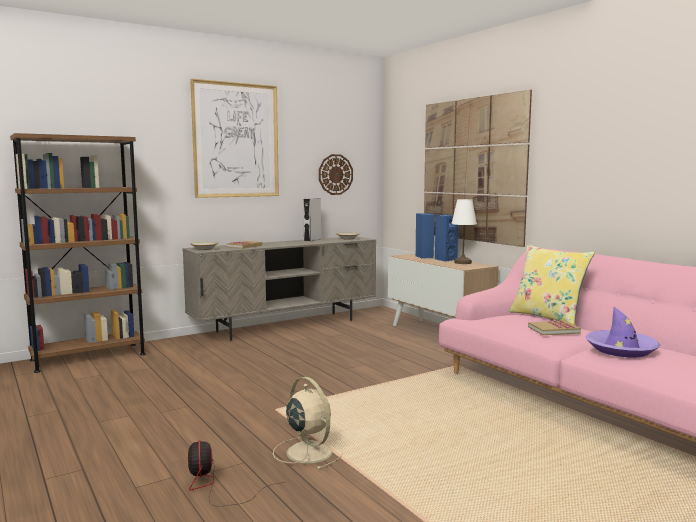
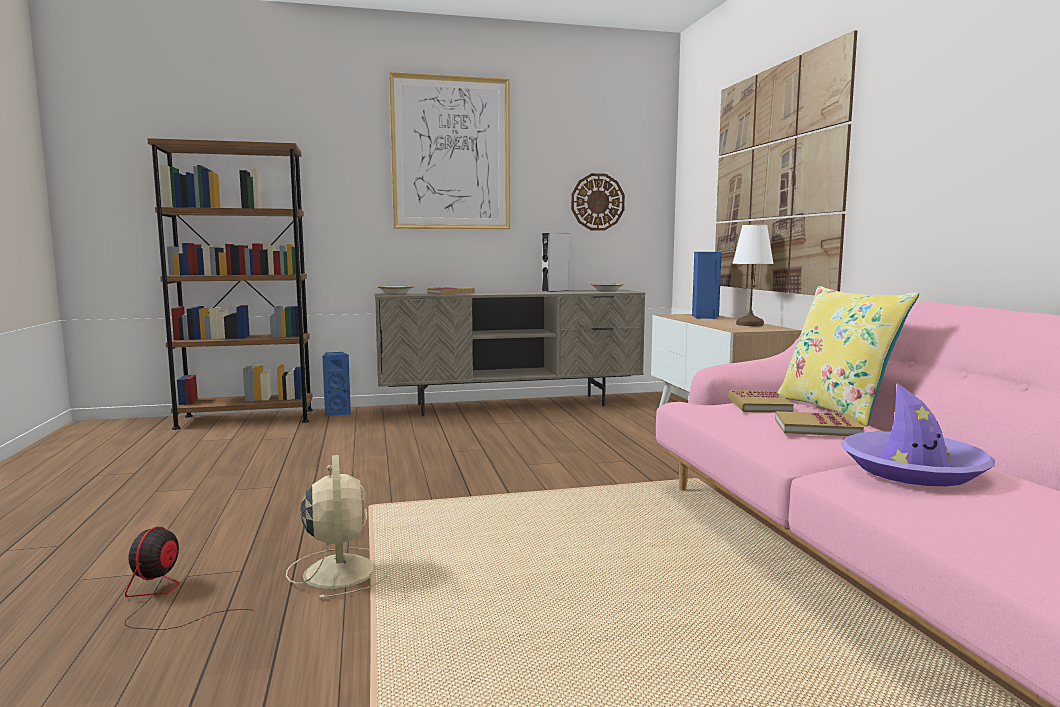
camera: 20 degrees right, 0 degrees up
blue speaker [435,214,459,262] -> blue speaker moved to [322,352,351,416]
none -> book [728,390,794,412]

